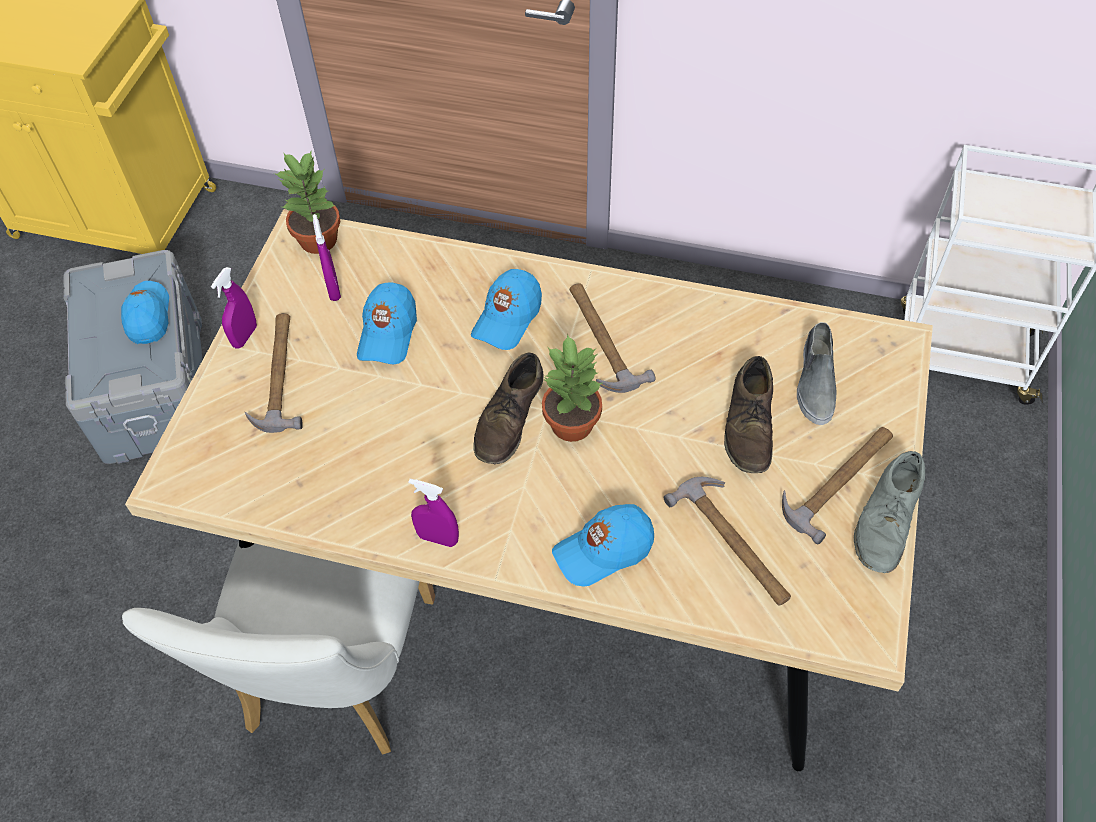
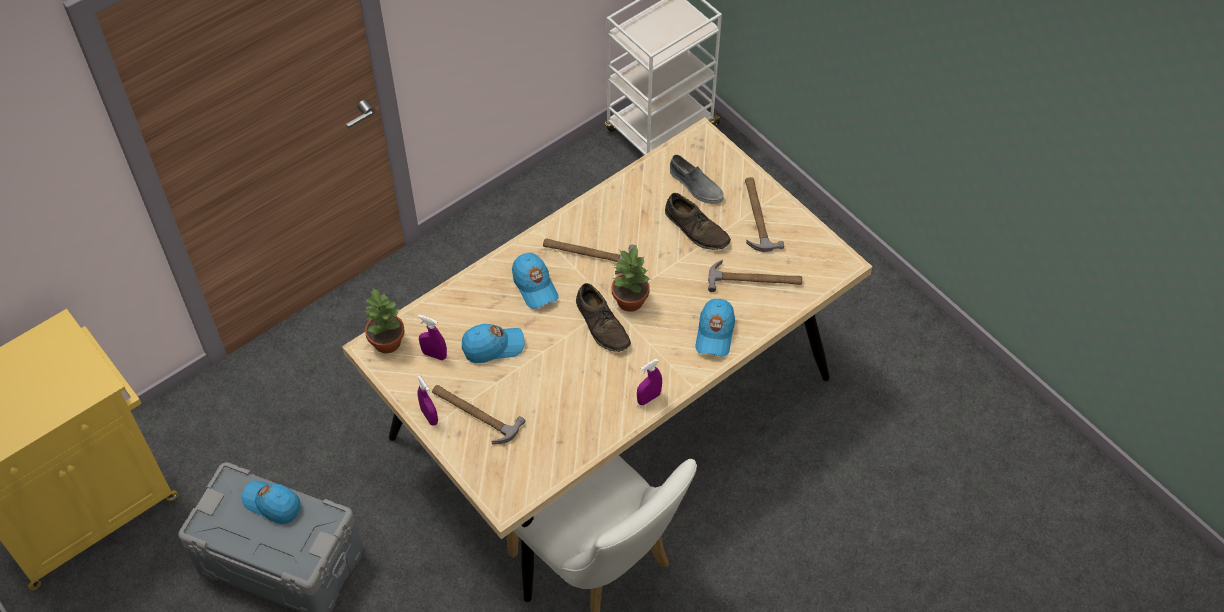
camera: 55 degrees left, 0 degrees up
blue cap [357,282,417,365] -> blue cap turned 60 degrees counterclockwise [462,324,525,363]
grey shoe [854,451,925,573] -> none

